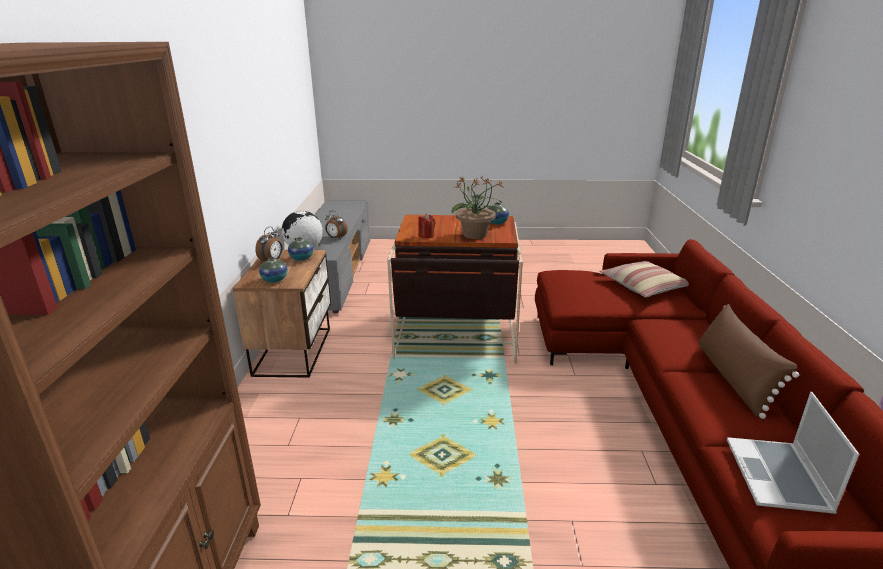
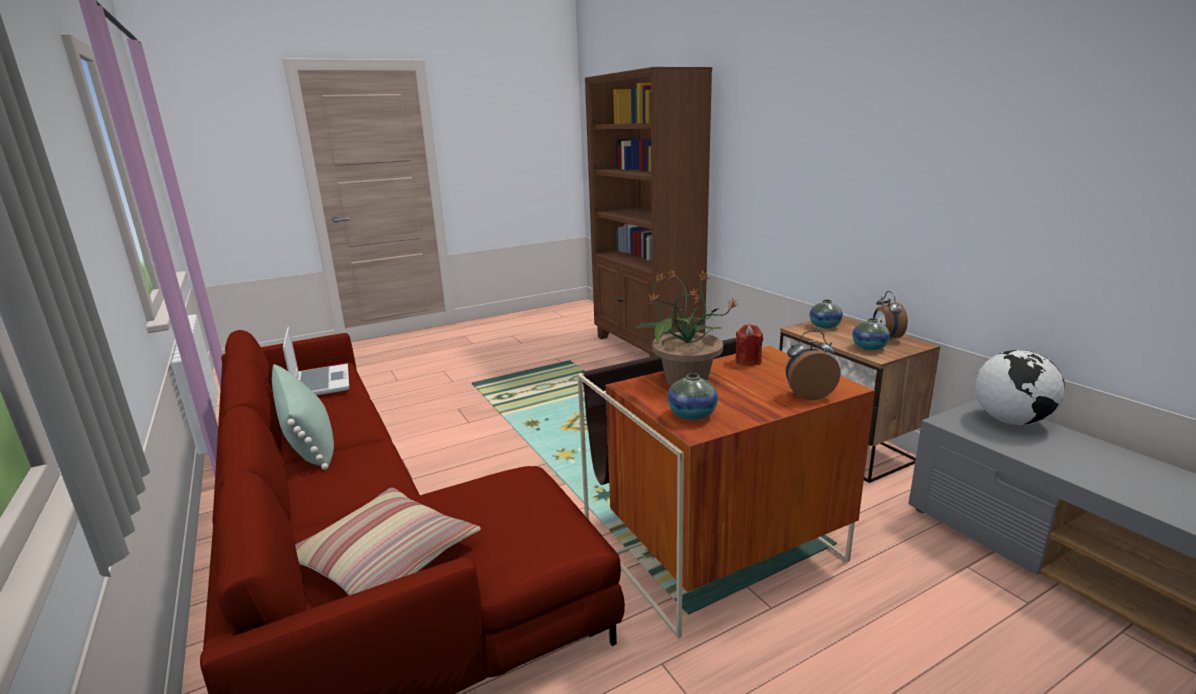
camera: 150 degrees right, 5 degrees down
alarm clock [325,211,348,239] -> alarm clock moved to [785,330,841,400]
brown pillow [699,304,799,419] -> green pillow [272,364,334,470]

